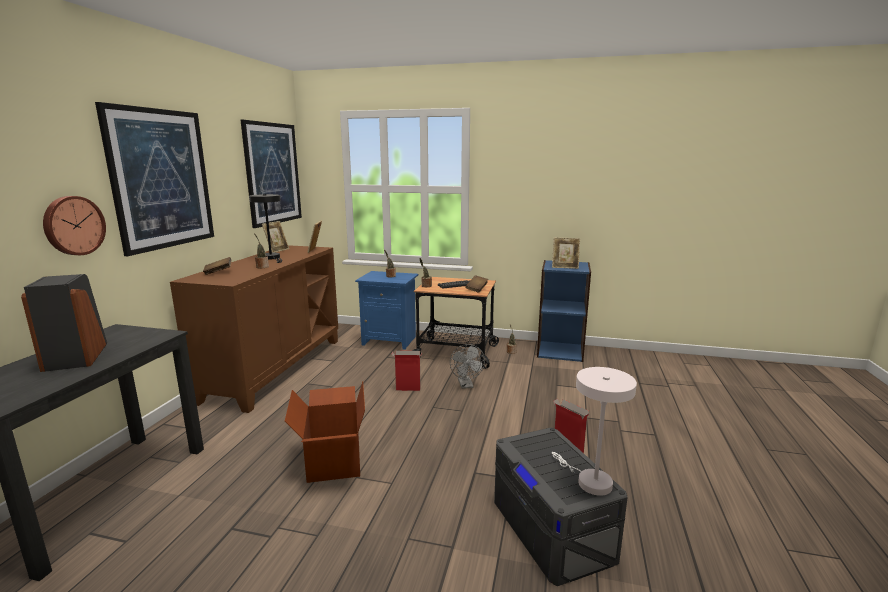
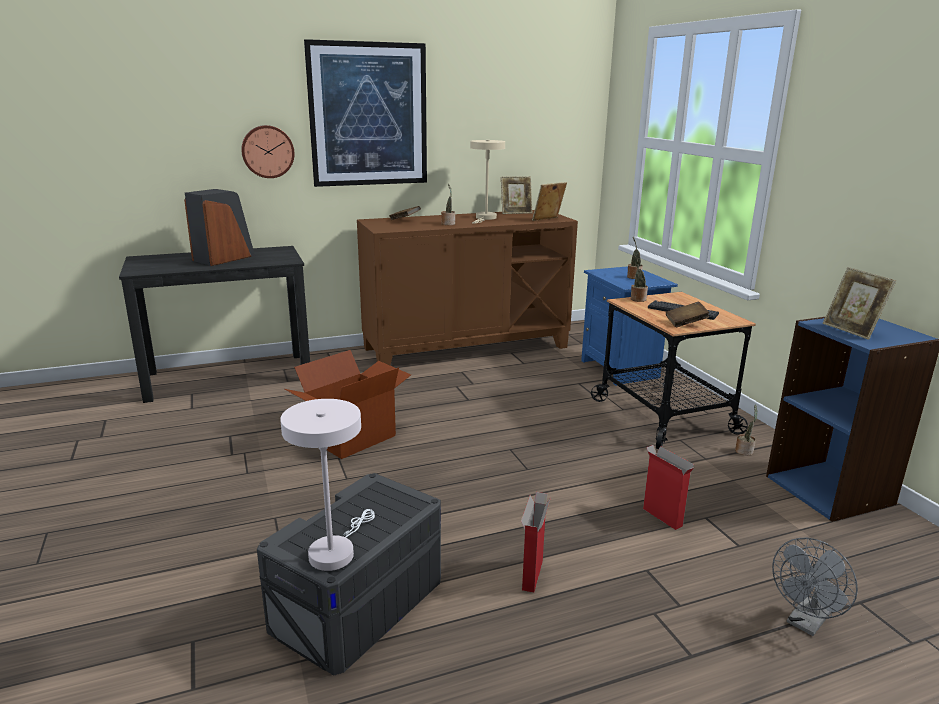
camera: 55 degrees right, 5 degrees up
picture [240,120,302,228] -> none
black table lamp [249,194,282,263] -> beige table lamp [470,140,505,224]
cardboard box [392,351,422,391] -> cardboard box moved to [643,445,695,530]
grey fan [450,344,485,389] -> grey fan moved to [772,537,858,636]

